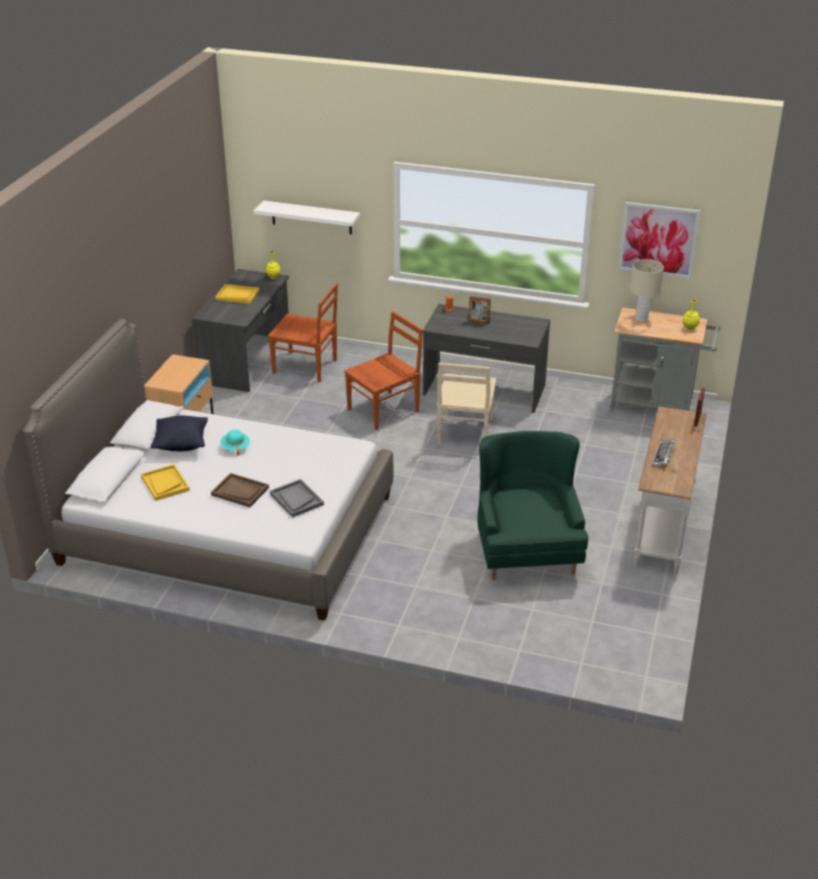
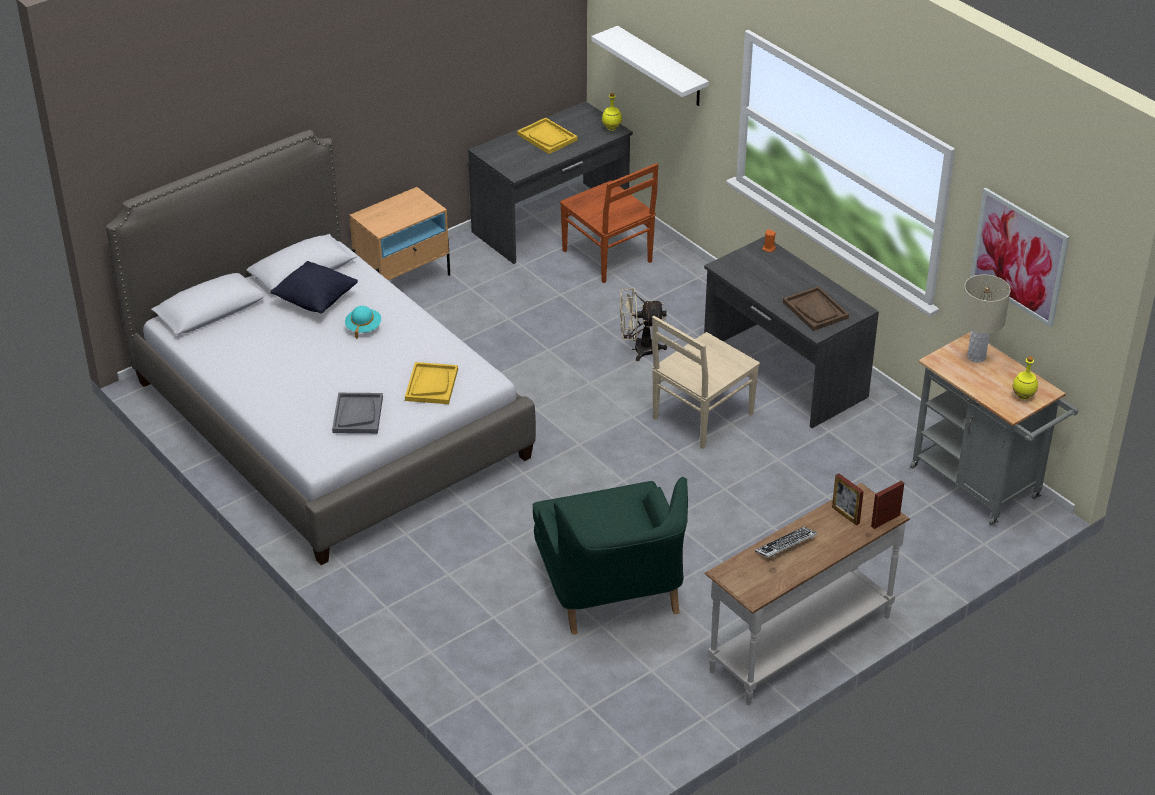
camera: 35 degrees right, 5 degrees up
yellow tray [141,464,190,501] -> yellow tray moved to [405,362,458,404]
brown tray [211,473,269,507] -> brown tray moved to [783,286,849,331]
brown chair [344,311,423,430] -> beige fan [620,287,667,361]
picture frame [469,296,491,324] -> picture frame moved to [832,473,864,526]
green armchair [477,431,589,580] -> green armchair turned 135 degrees clockwise [532,477,688,635]

